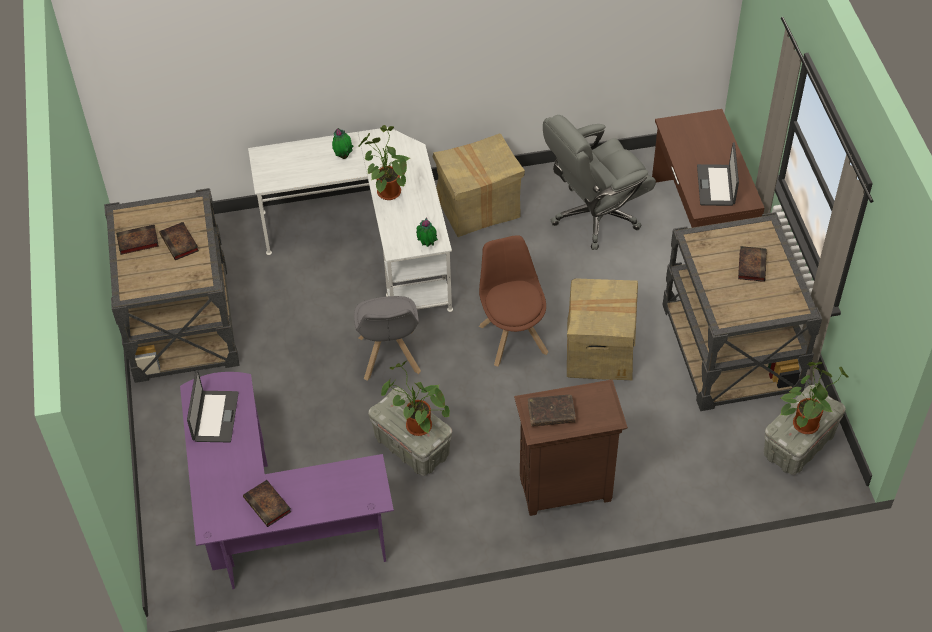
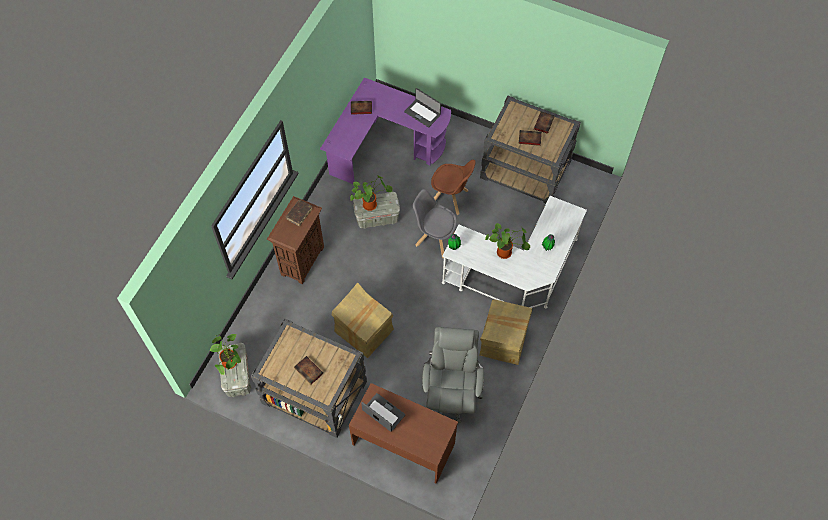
camera: 125 degrees right, 10 degrees up
brown chair [479,235,548,367] -> brown chair moved to [431,160,476,215]

